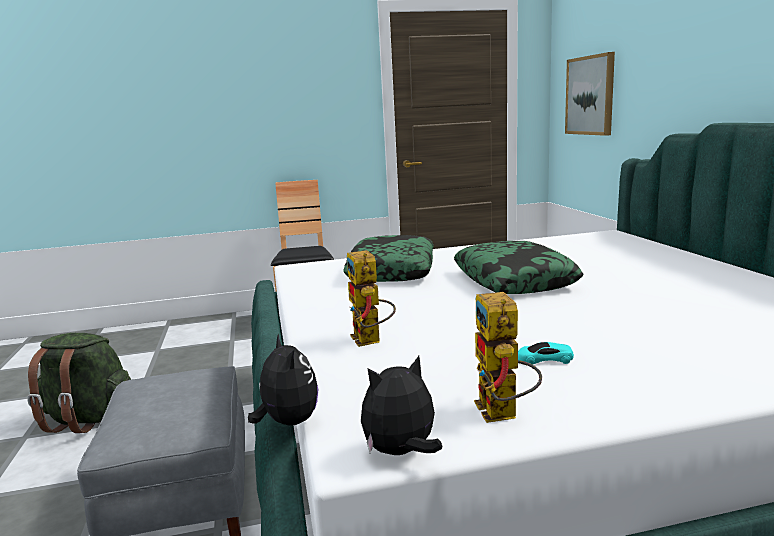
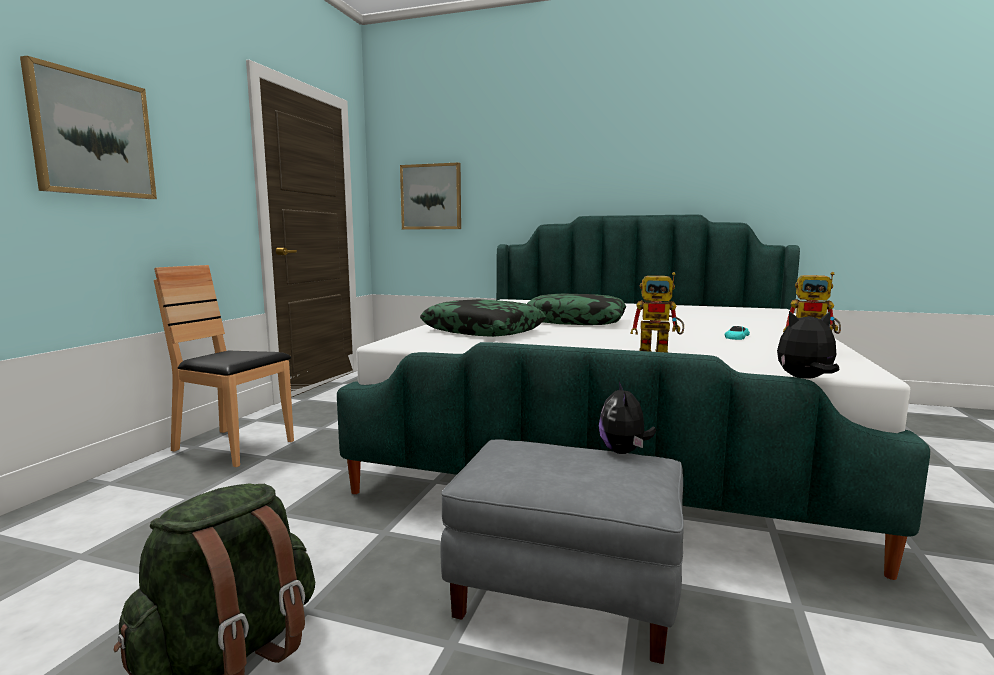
camera: 60 degrees left, 5 degrees down
plush toy [361,356,442,455] -> plush toy moved to [599,382,656,454]
none -> picture [20,56,157,199]

